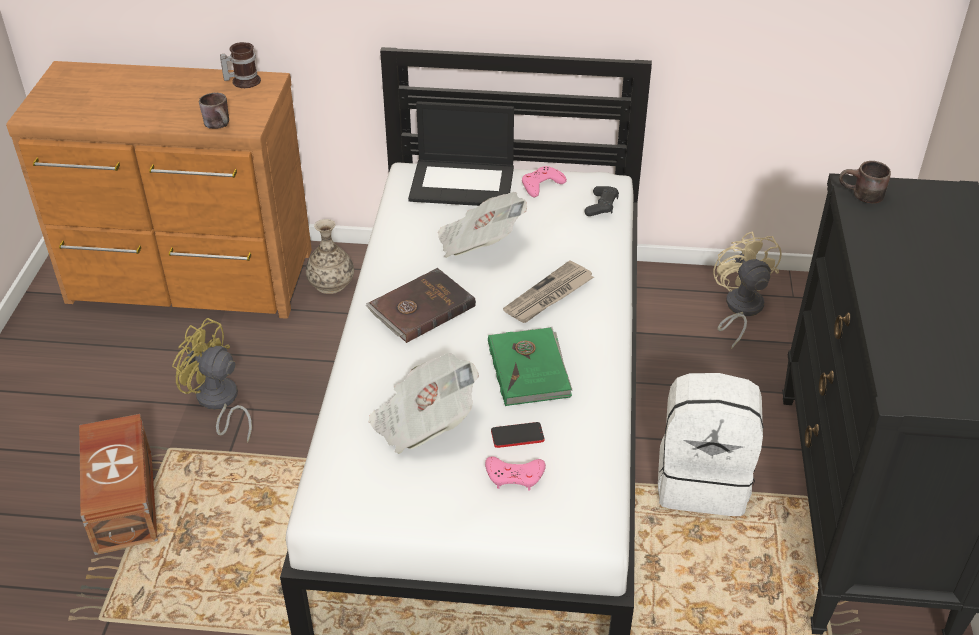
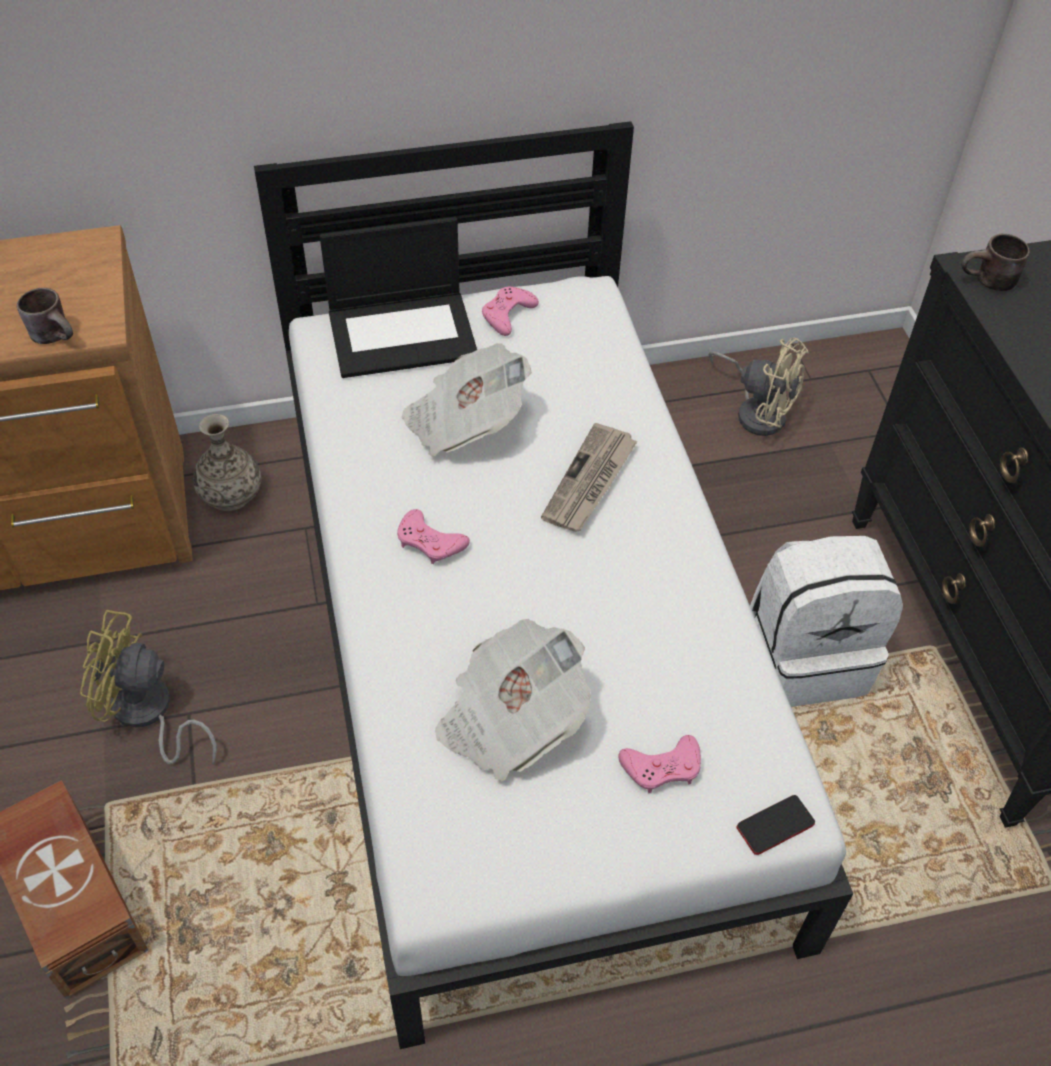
camera: 20 degrees left, 10 degrees up
mug [220,42,261,88] -> none
brown book [366,268,476,343] -> pink game controller [397,509,470,564]
green book [488,327,573,406] -> none
phone [491,422,545,448] -> phone moved to [737,795,815,855]
black game controller [584,186,619,216] -> none
beige fan [713,231,782,349] -> beige fan turned 150 degrees clockwise [709,338,809,436]

